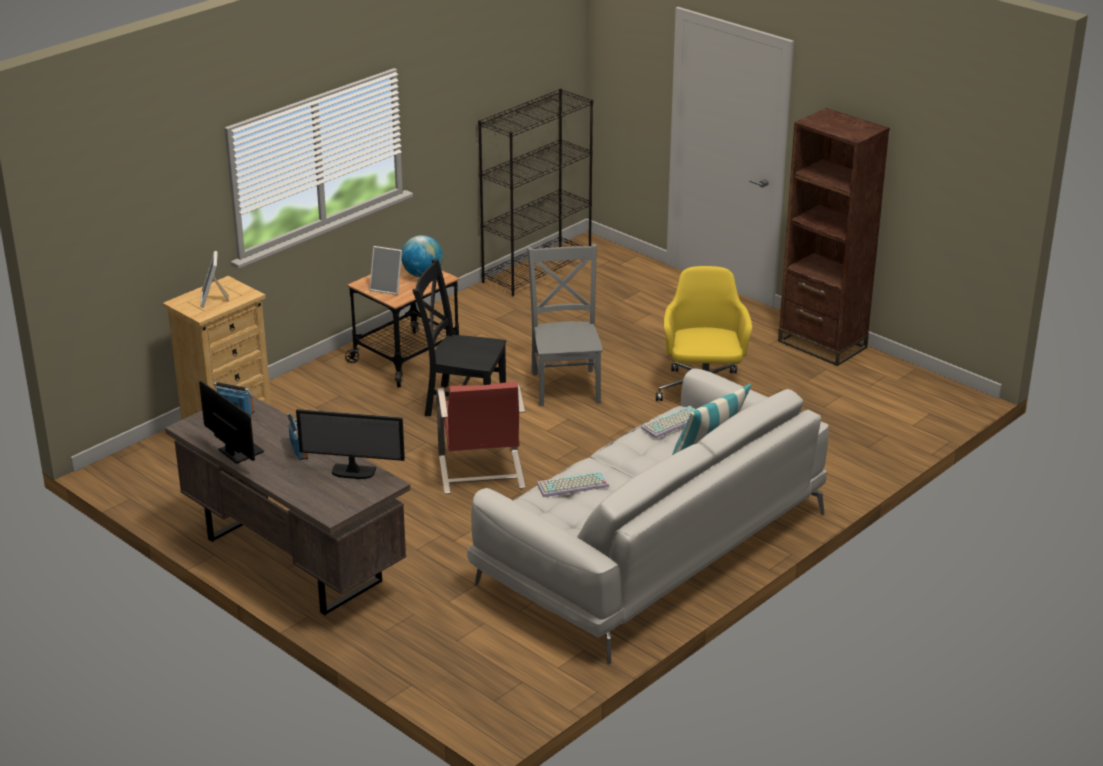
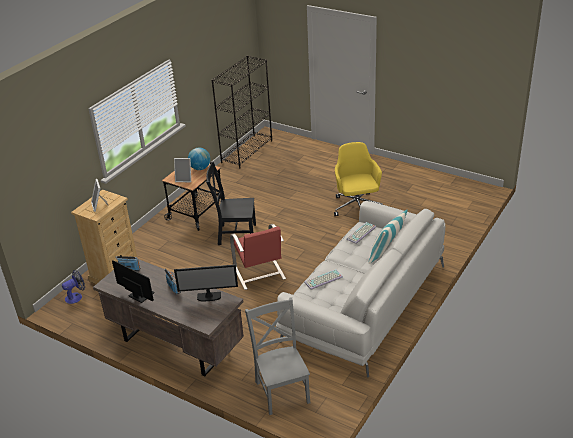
camera: 10 degrees left, 5 degrees up
grey chair [527,244,603,406] -> grey chair moved to [245,297,310,415]
brown bookcase [778,108,890,366] -> none
none -> fan [62,270,85,304]

